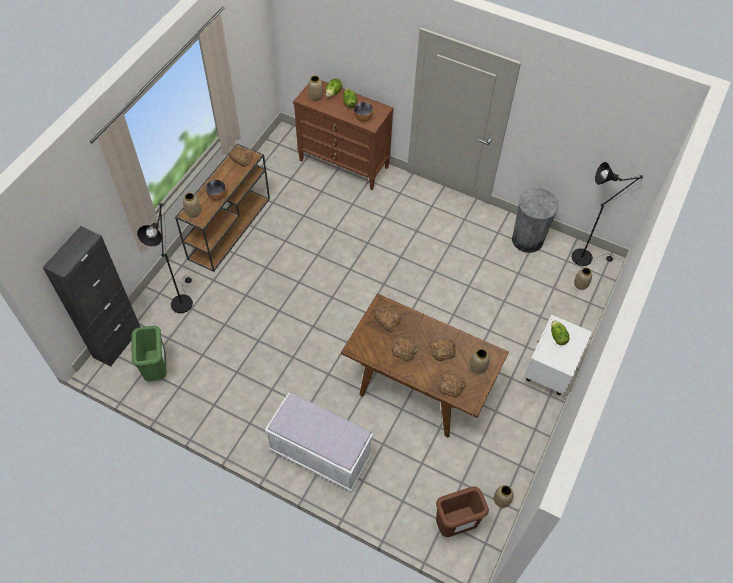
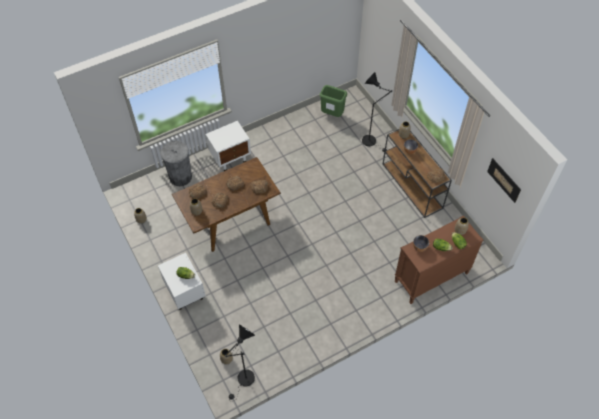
camera: 125 degrees right, 0 degrees up
black cabinet [43,226,140,367] -> none
white bench [265,393,373,491] -> white nightstand [206,121,251,171]
brown trash can [436,486,489,537] -> none
grey trash can [512,188,559,253] -> grey trash can moved to [161,141,192,186]
none -> picture [487,158,521,203]

